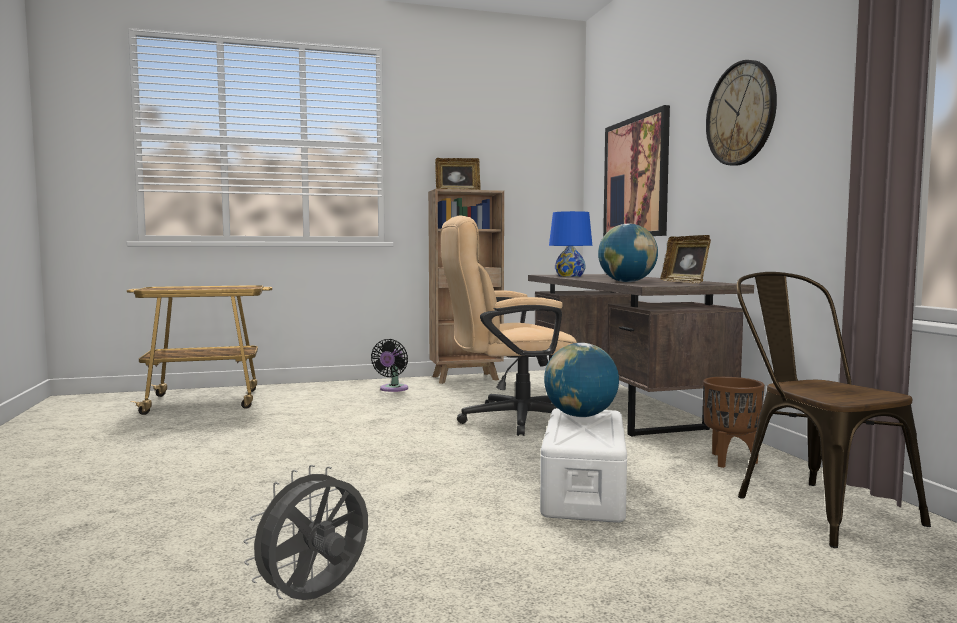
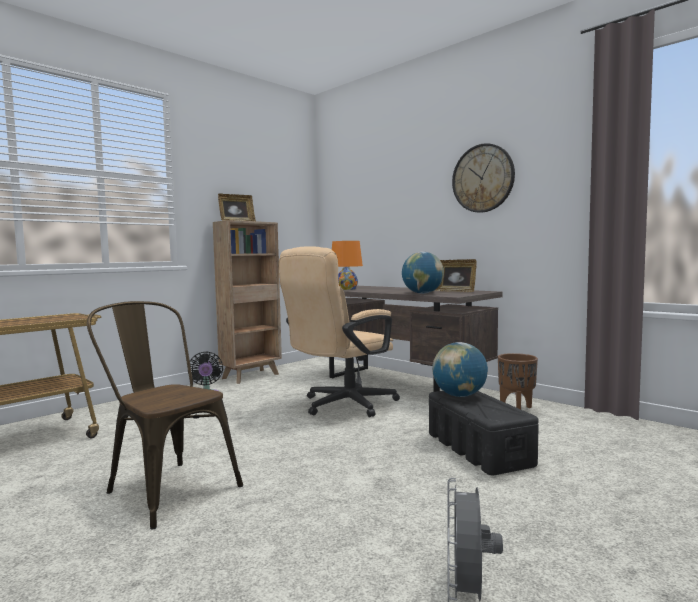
camera: 30 degrees left, 0 degrees up
white storage box [540,408,627,523] -> black storage box [429,391,539,475]
blue table lamp [549,211,592,277] -> orange table lamp [332,241,363,290]
picture [603,105,670,237] -> none
brown chair [736,272,931,548] -> brown chair moved to [87,301,243,530]

